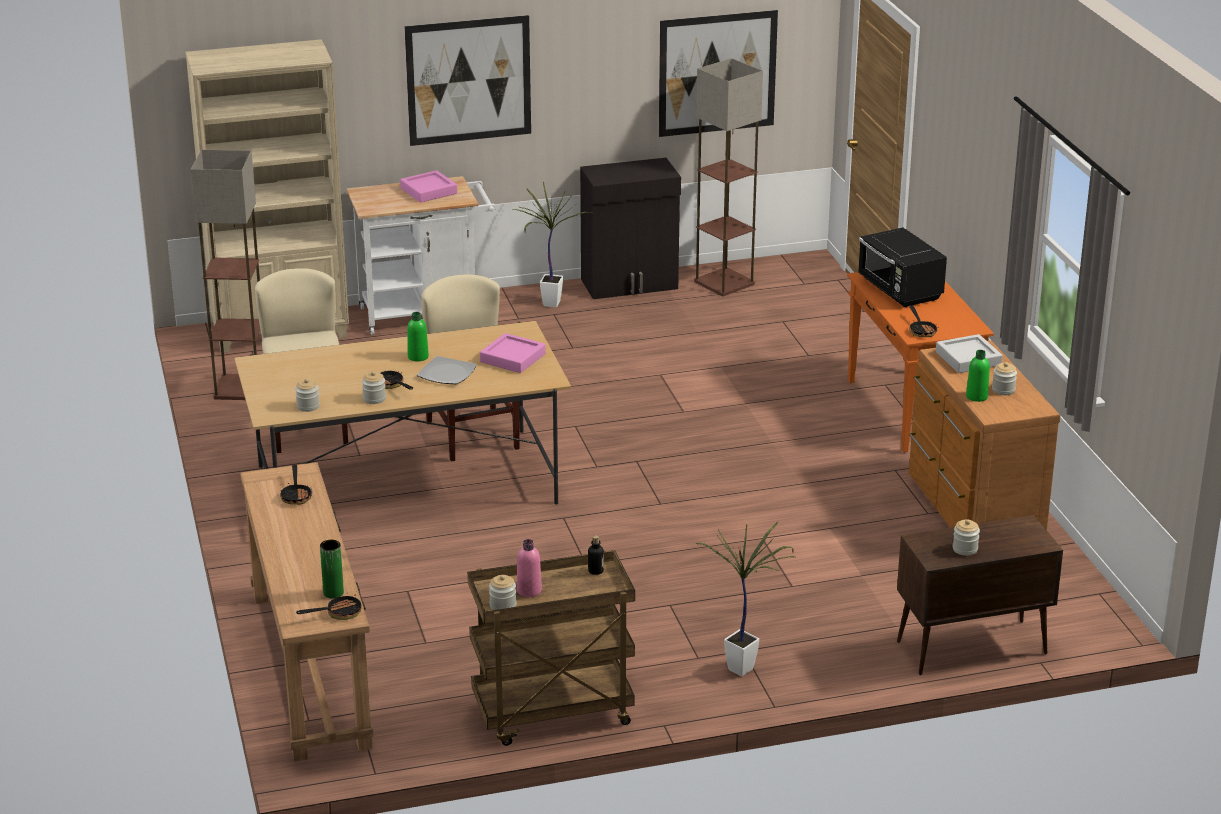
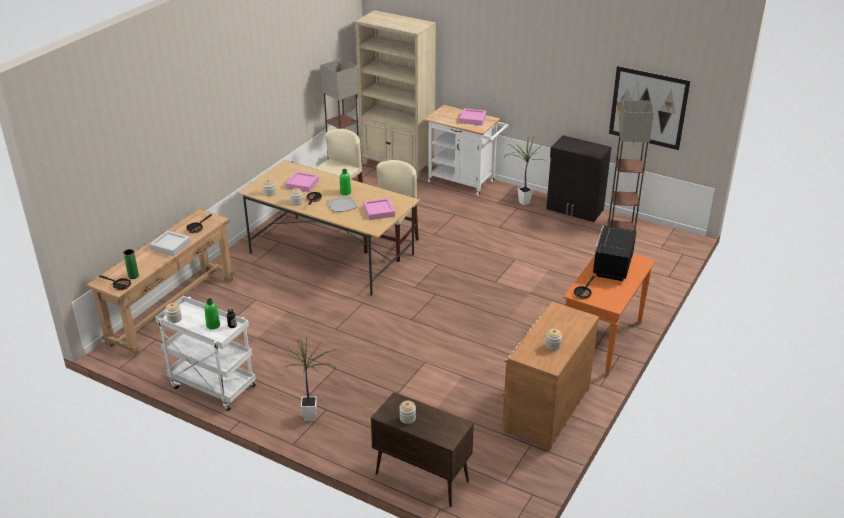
camera: 45 degrees right, 5 degrees up
picture [405,15,531,146] -> none
brown cart [467,550,635,746] -> white cart [156,296,256,411]
pink bottle [517,539,542,597] -> none
grey tray [936,334,1003,373] -> grey tray moved to [150,231,190,256]
green bottle [966,350,990,402] -> green bottle moved to [204,298,220,330]
none -> pink tray [285,172,319,192]

